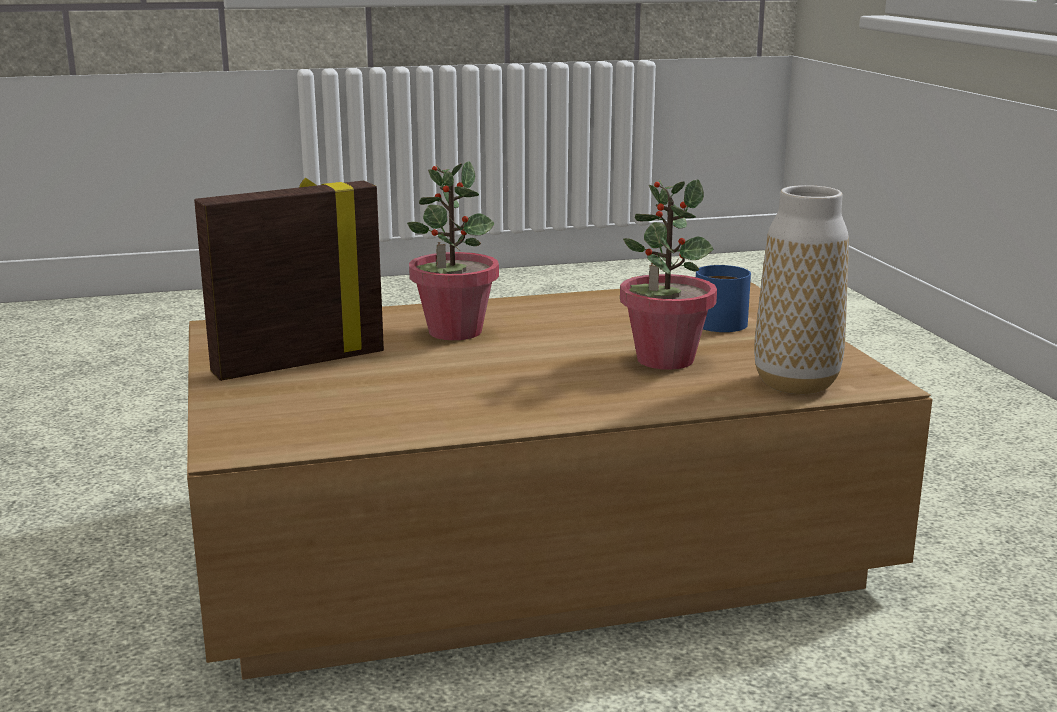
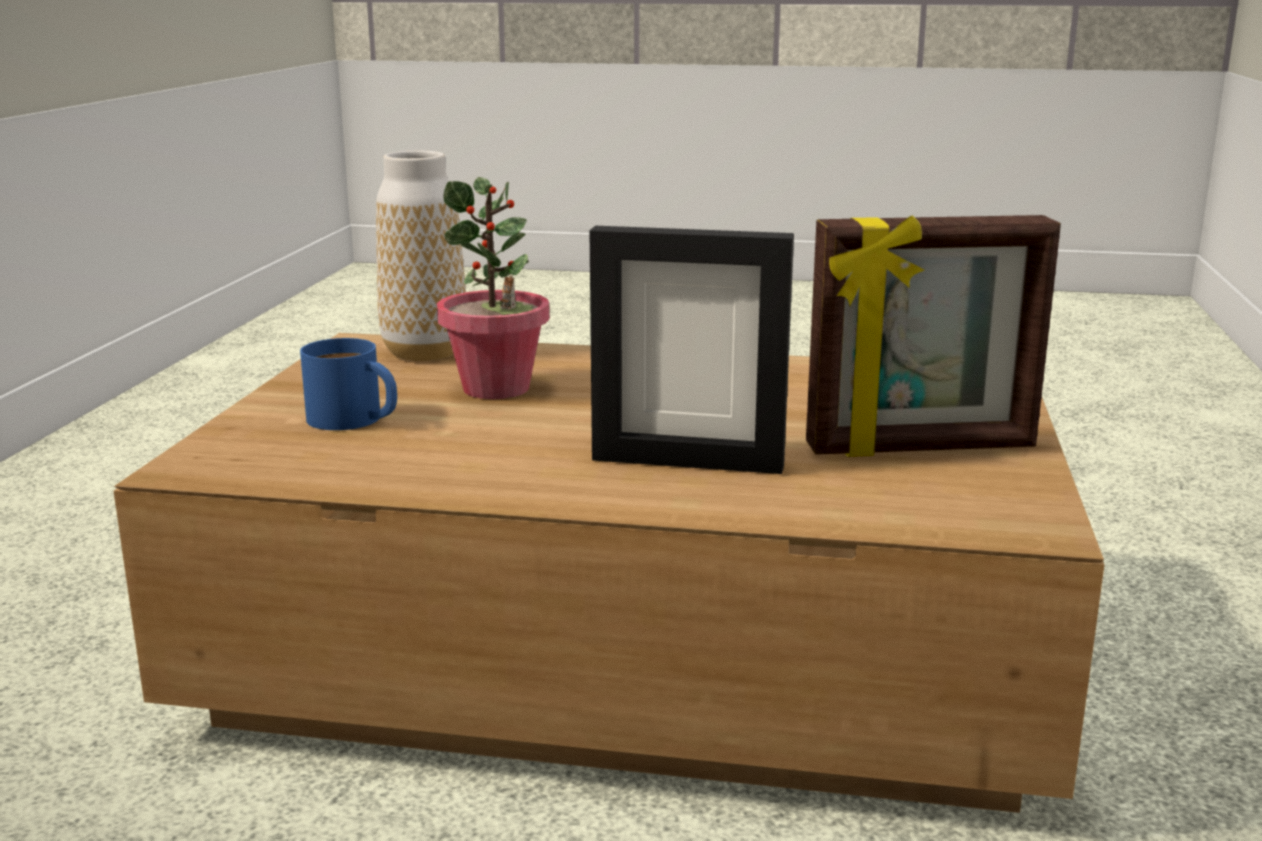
camera: 155 degrees left, 0 degrees up
potted plant [407,161,499,340] -> picture frame [589,226,794,474]

